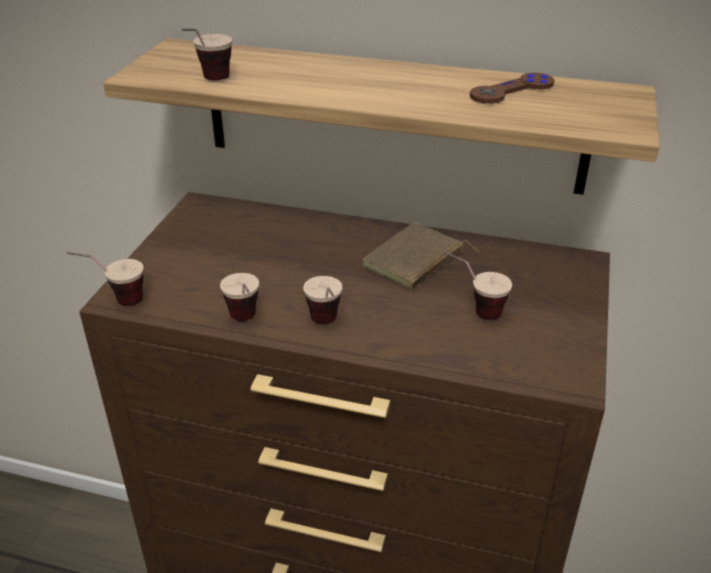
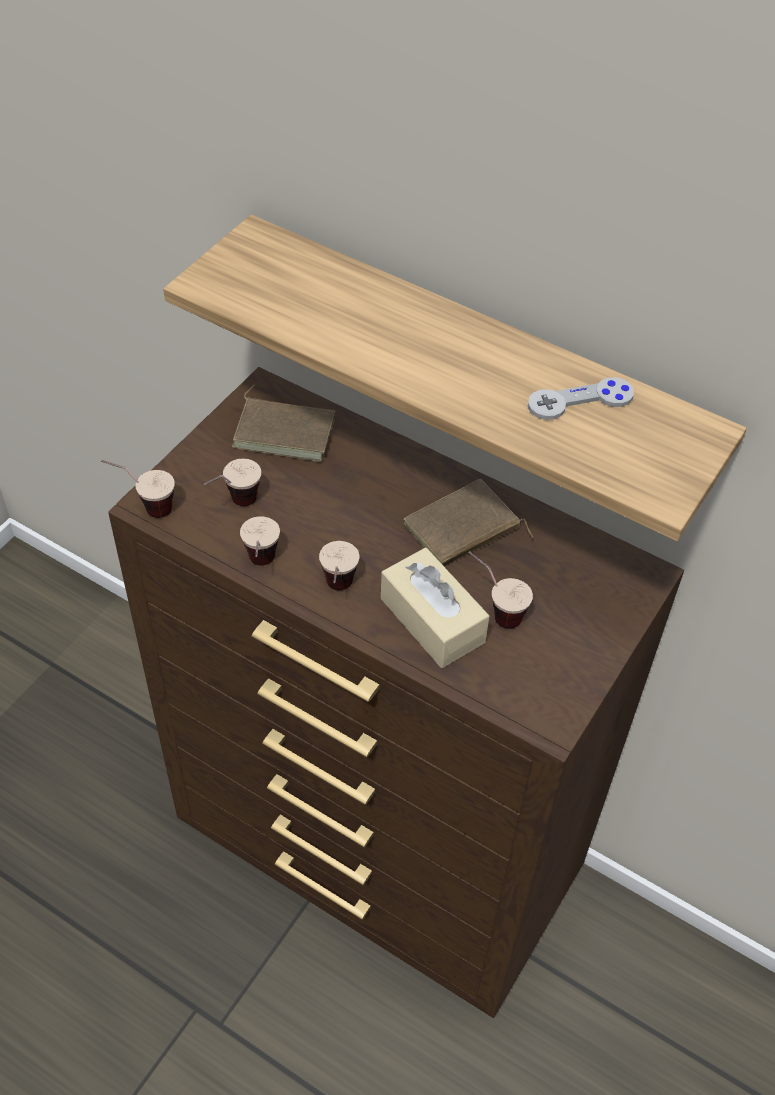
camera: 15 degrees right, 15 degrees up
cup [181,28,232,81] -> cup moved to [204,459,261,506]
brown game controller [470,73,555,104] -> grey game controller [528,377,634,420]
none -> brown book [232,384,335,462]
none -> beige tissue box [381,548,489,668]

